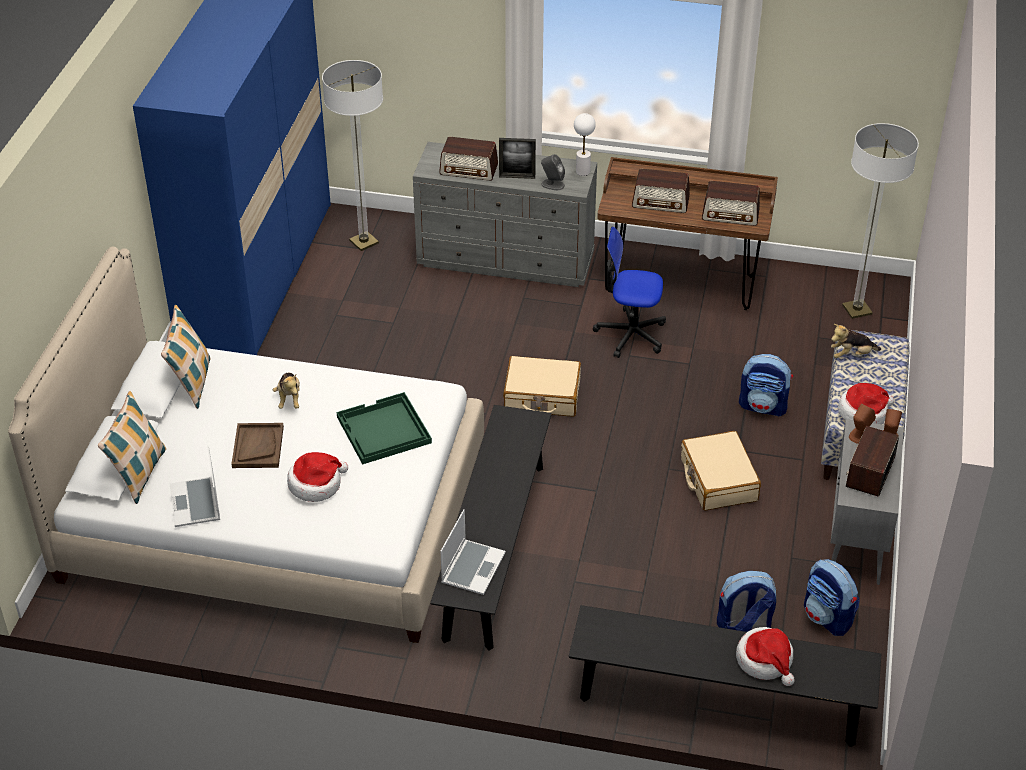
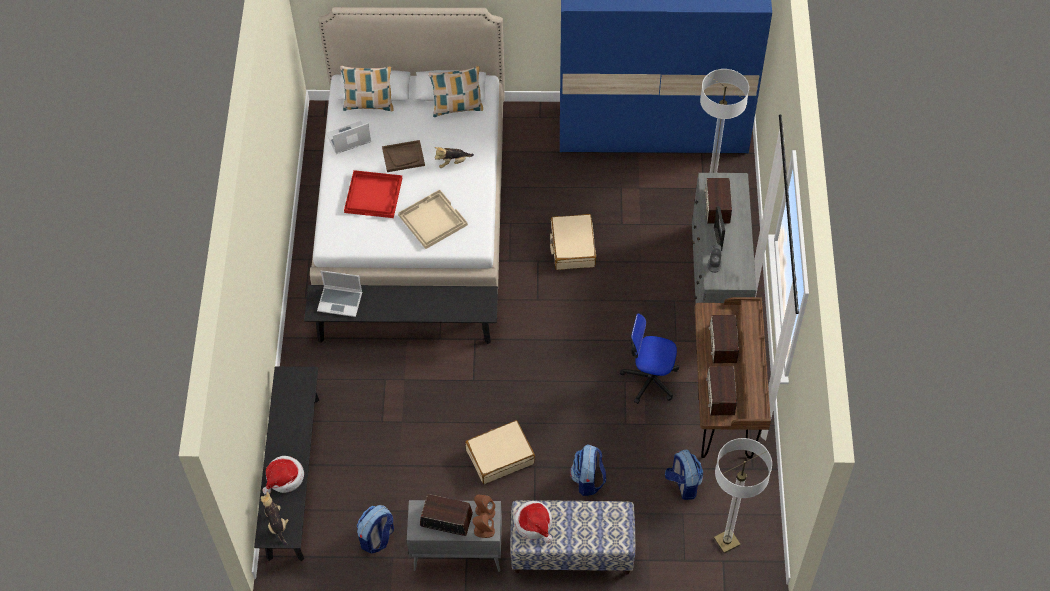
camera: 80 degrees right, 15 degrees up
hat [287,452,348,502] -> red tray [344,170,402,218]
green tray [337,392,432,465] -> beige tray [398,189,468,249]
beige suitcase [503,356,581,417] -> beige suitcase moved to [550,214,596,270]
white table lamp [574,113,596,176] -> none
office chair [593,227,666,358] -> office chair turned 75 degrees counterclockwise [620,313,679,404]
backpack [717,571,776,632] -> backpack moved to [665,450,703,500]
plush toy [831,324,881,358] -> plush toy moved to [261,492,289,545]

